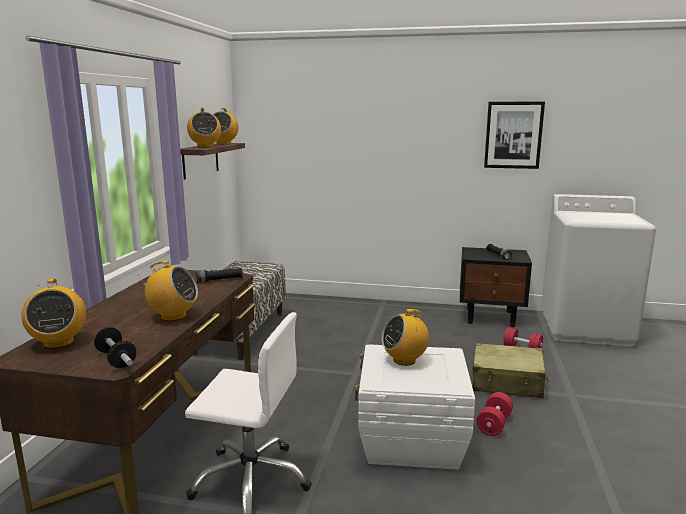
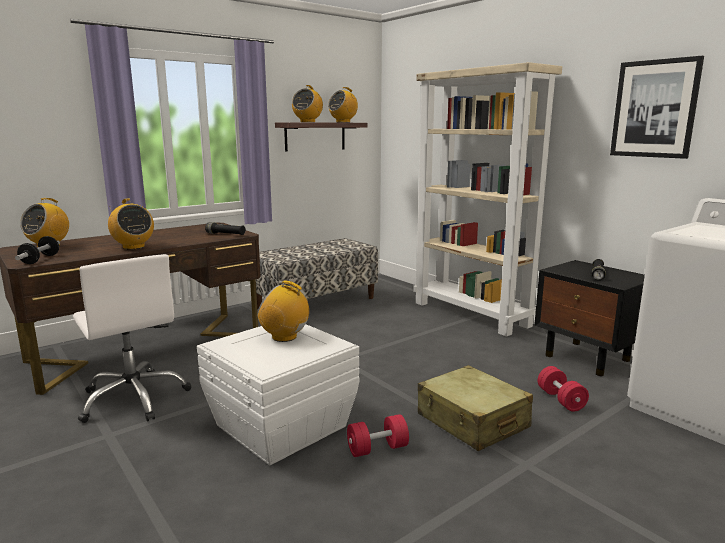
camera: 40 degrees right, 0 degrees up
none -> beige bookcase [413,62,562,337]

